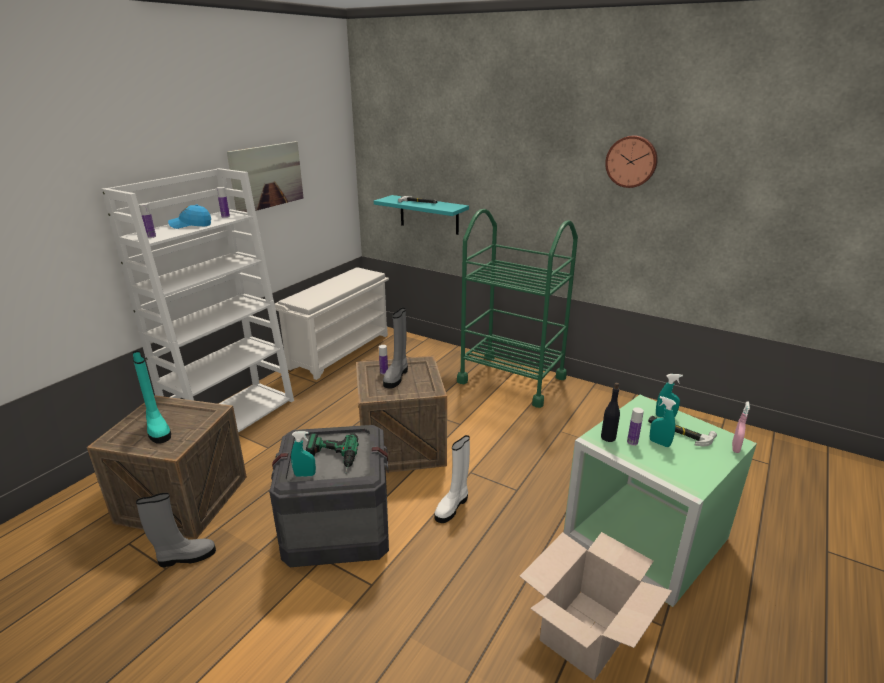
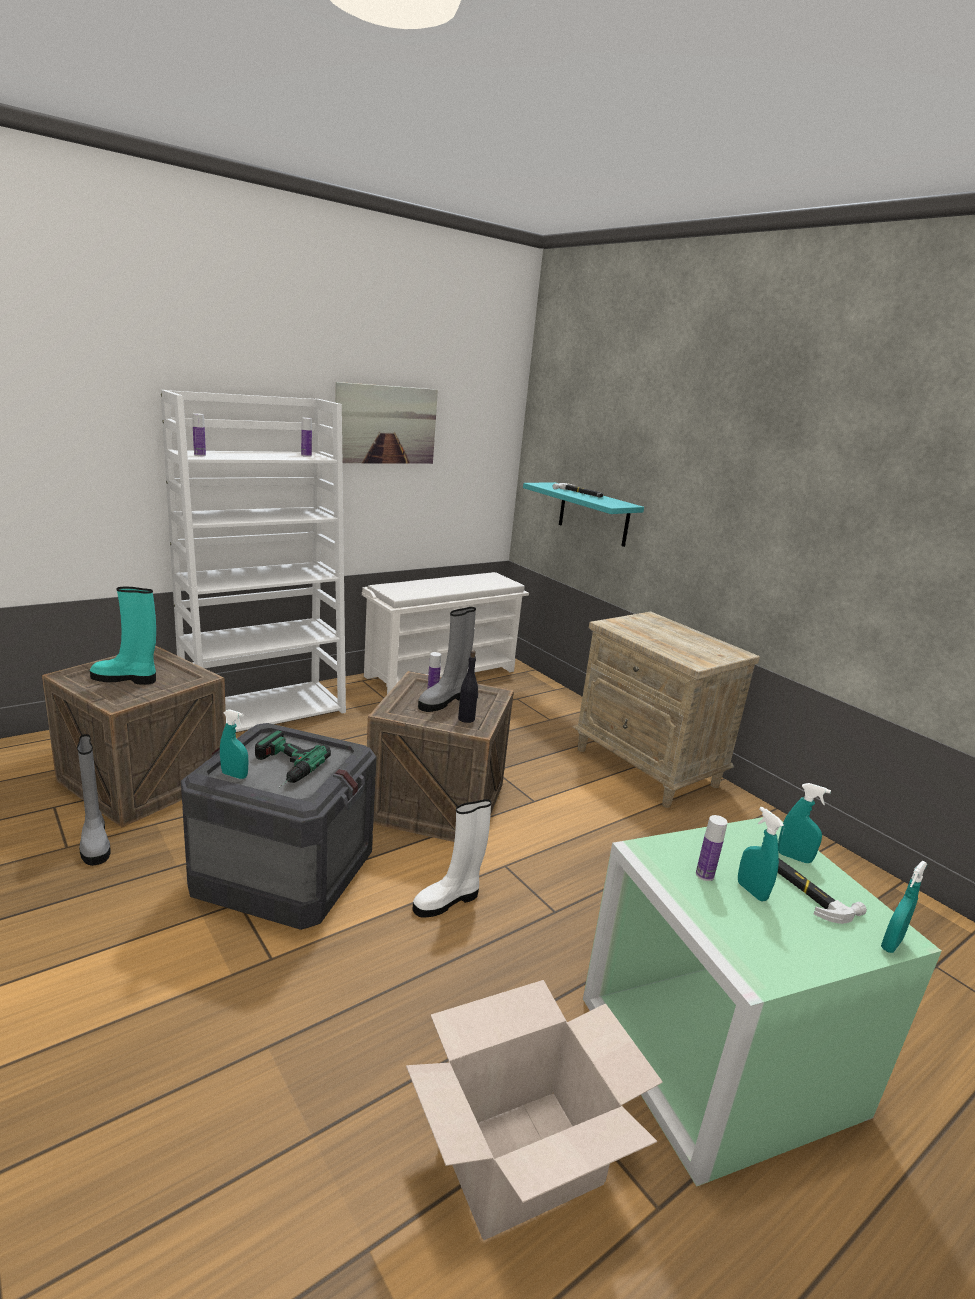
camera: 20 degrees right, 5 degrees down
turquoise boot [132,351,171,444] -> turquoise boot turned 105 degrees clockwise [90,587,156,685]
grey boot [136,493,216,567] -> grey boot turned 60 degrees clockwise [77,734,111,866]
blue cap [168,205,211,229] -> none
green cart [457,209,578,408] -> beige nightstand [573,612,760,808]
black bottle [601,383,620,442] -> black bottle moved to [458,650,478,723]
wall clock [605,135,658,188] -> none
pink spray bottle [732,401,750,453] -> turquoise spray bottle [881,861,927,953]

